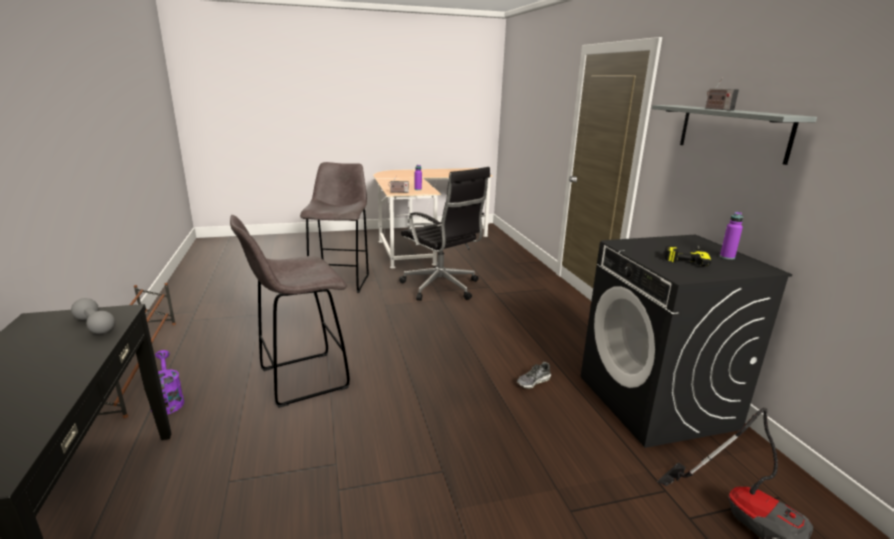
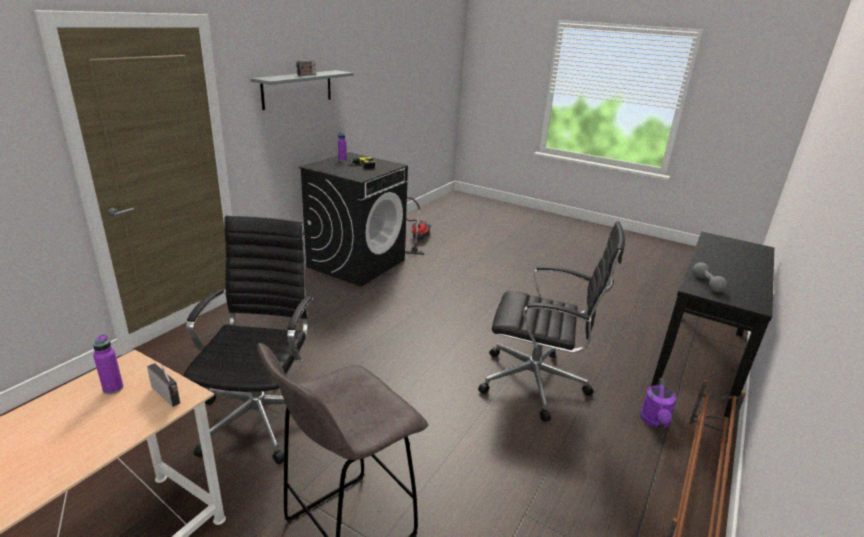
camera: 135 degrees left, 5 degrees up
grey stool [230,215,350,408] -> black office chair [478,221,625,422]
shoe [517,362,551,389] -> none

